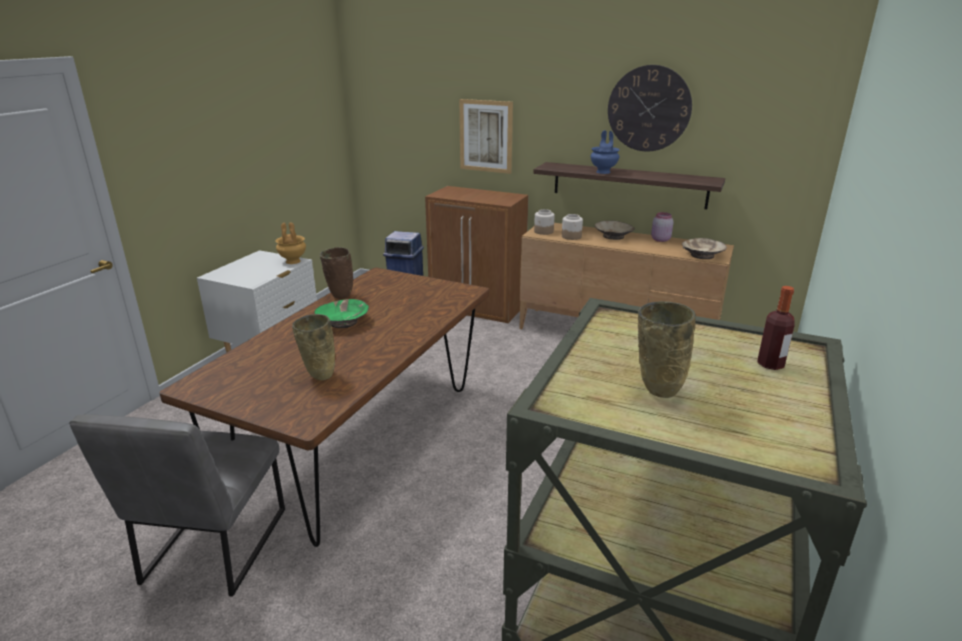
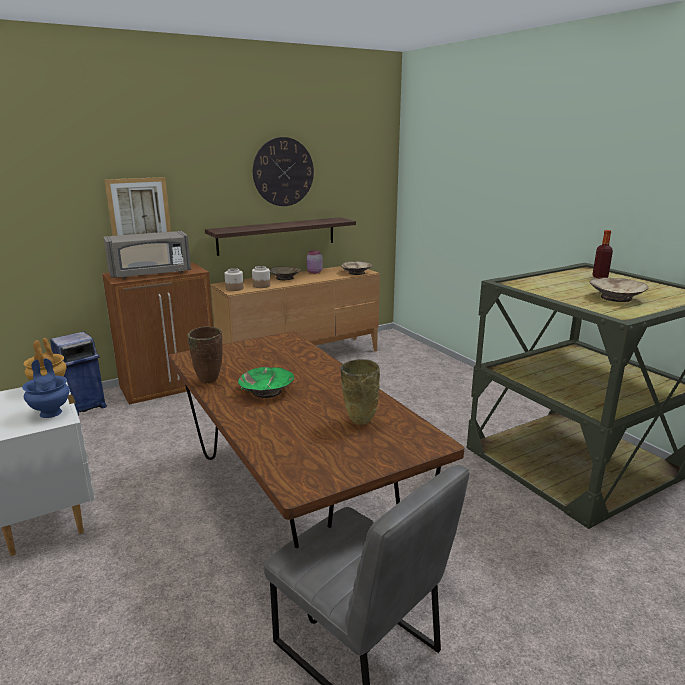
camera: 55 degrees left, 5 degrees down
blue vase [591,130,620,174] -> blue vase moved to [22,358,70,418]
beige vase [638,301,696,398] -> beige bowl [590,278,649,302]
none -> grey microwave [104,231,191,279]

